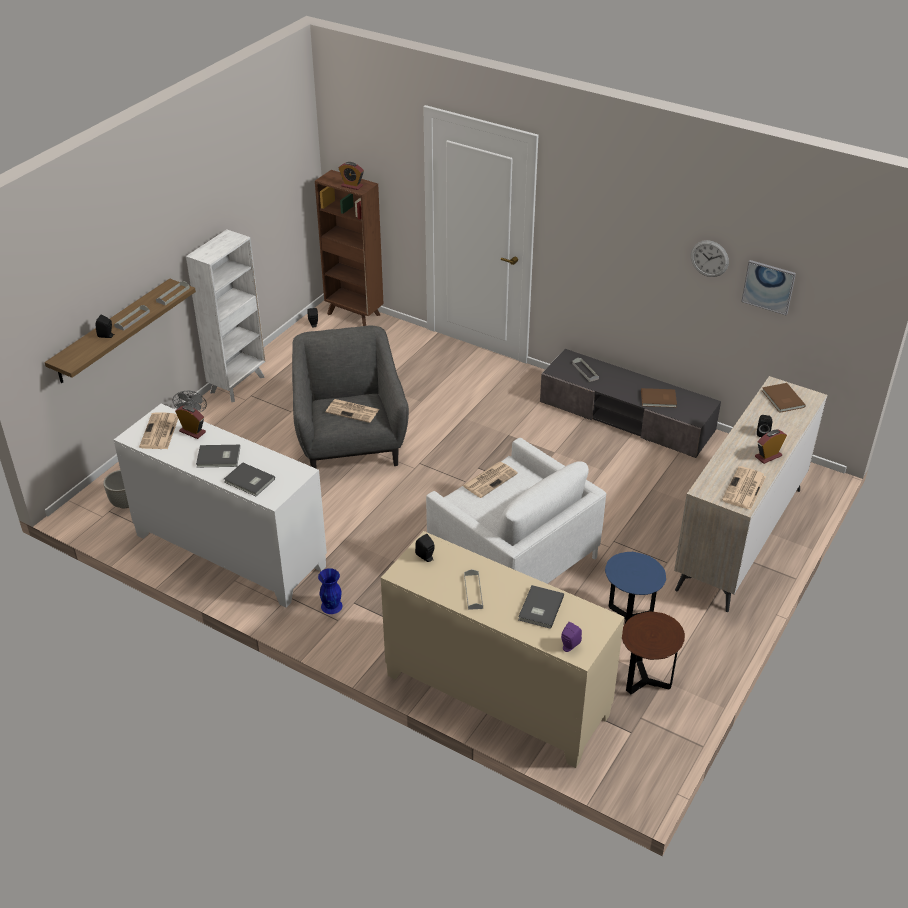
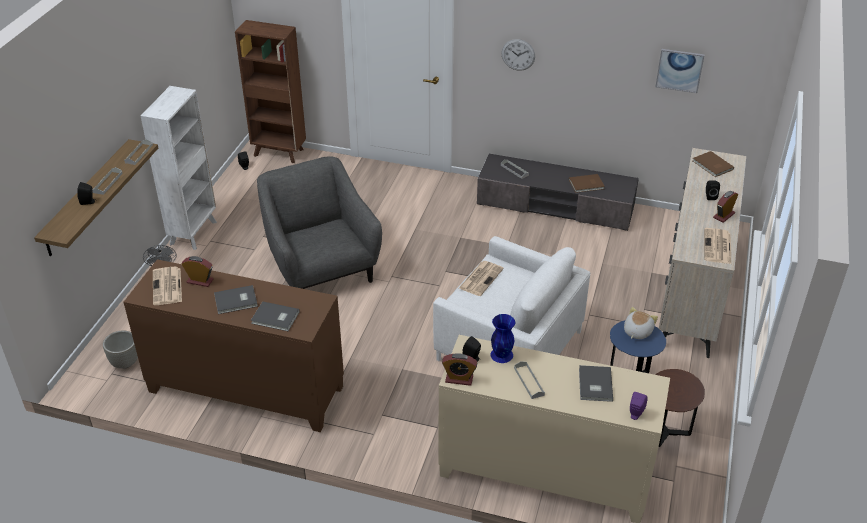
camera: 15 degrees left, 0 degrees up
white cabinet [114,404,327,608] -> brown cabinet [124,259,344,432]
blue vase [318,568,343,614] -> blue vase moved to [490,314,515,363]
newspaper [326,399,379,423] -> none
alarm clock [339,162,364,190] -> alarm clock moved to [442,353,477,386]
wall clock [691,240,729,277] -> wall clock moved to [501,39,535,71]
none -> plush toy [624,307,658,339]

